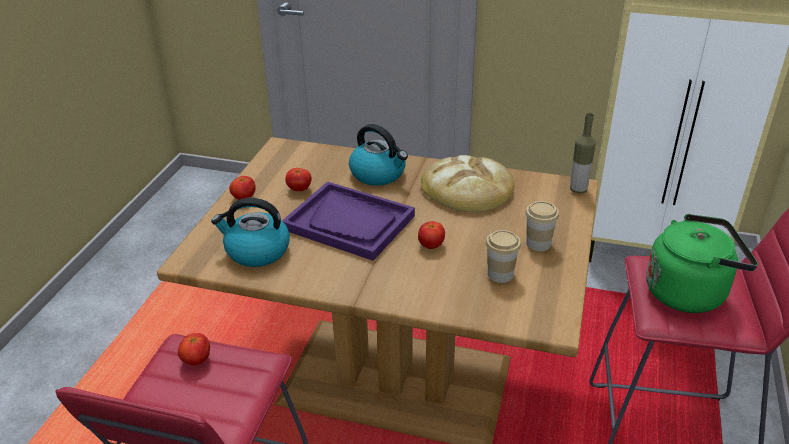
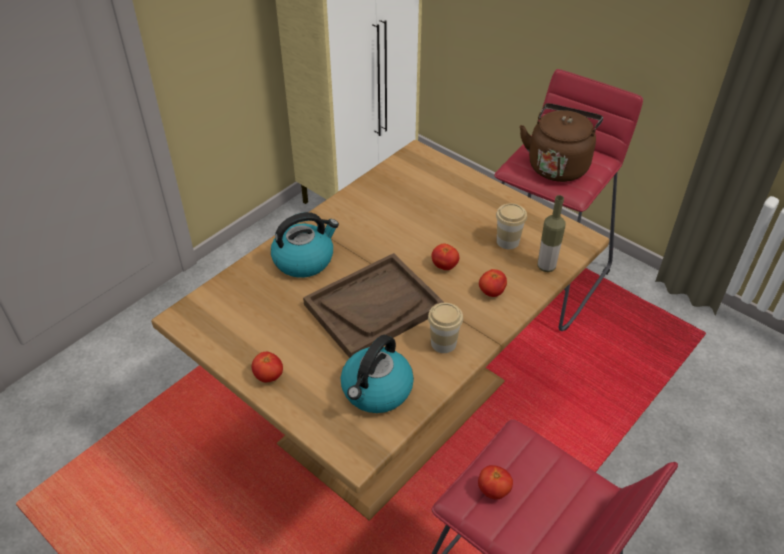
camera: 65 degrees left, 10 degrees up
purple tray [282,181,415,261] -> brown tray [303,253,445,358]
tomato [285,168,312,191] -> tomato moved to [479,269,507,297]
bread [421,155,514,212] -> none
cup [525,201,559,251] -> cup moved to [428,303,463,353]
bottle [570,113,596,194] -> bottle moved to [537,195,566,272]
green kettle [646,214,758,313] -> brown kettle [520,103,603,182]

